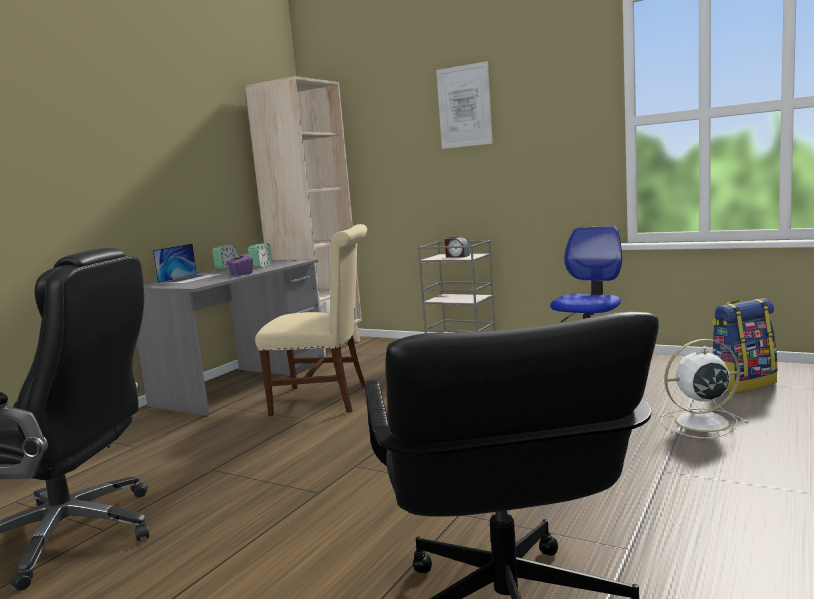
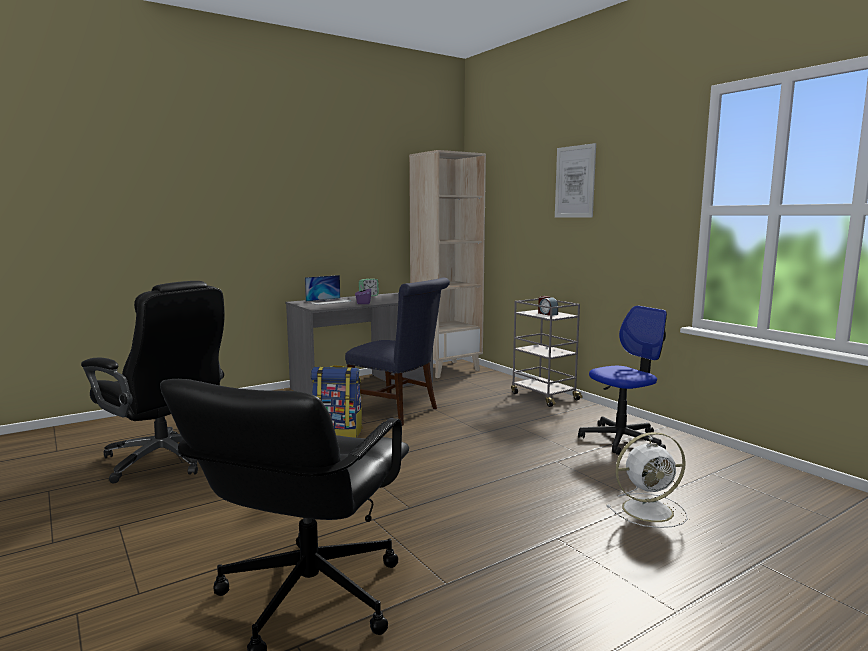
camera: 25 degrees right, 0 degrees up
alarm clock [248,243,273,268] -> none
beige chair [255,224,367,416] -> blue chair [345,277,450,426]
white fan [661,339,749,438] -> white fan turned 150 degrees clockwise [607,432,688,528]
backpack [712,298,778,393] -> backpack moved to [310,365,363,438]

